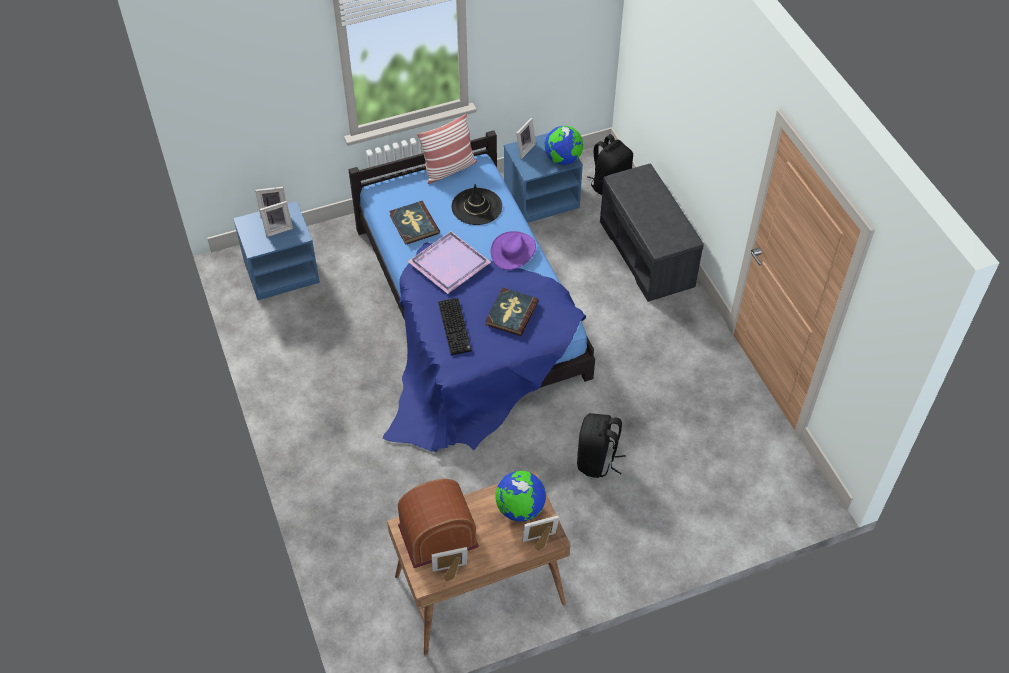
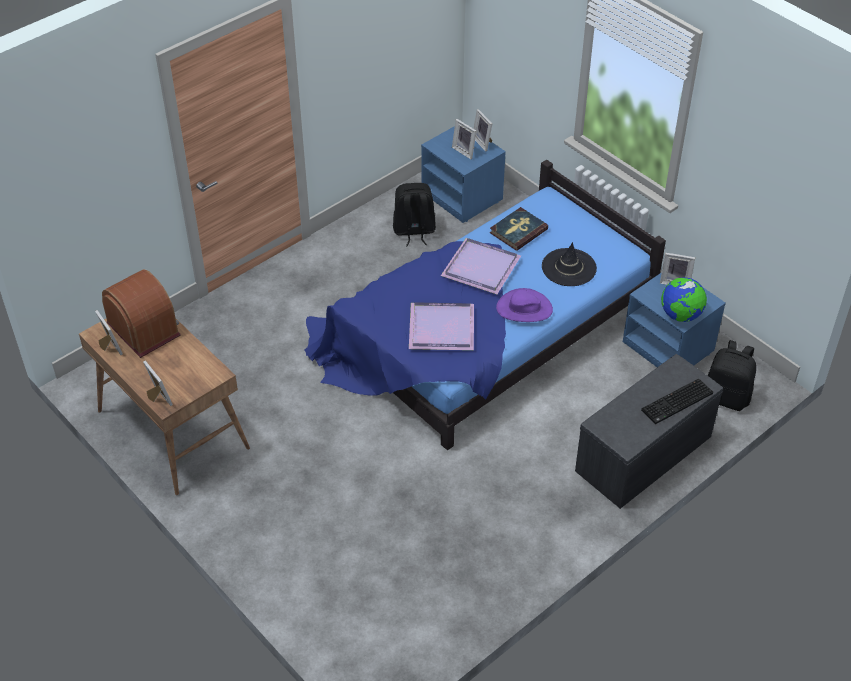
camera: 70 degrees right, 5 degrees down
pillow [417,114,477,184] -> none
keyboard [438,298,472,355] -> keyboard moved to [641,379,713,424]
book [485,288,539,336] -> purple tray [409,302,474,350]
globe [496,471,546,522] -> none
black backpack [577,413,626,478] -> black backpack moved to [393,183,436,247]

